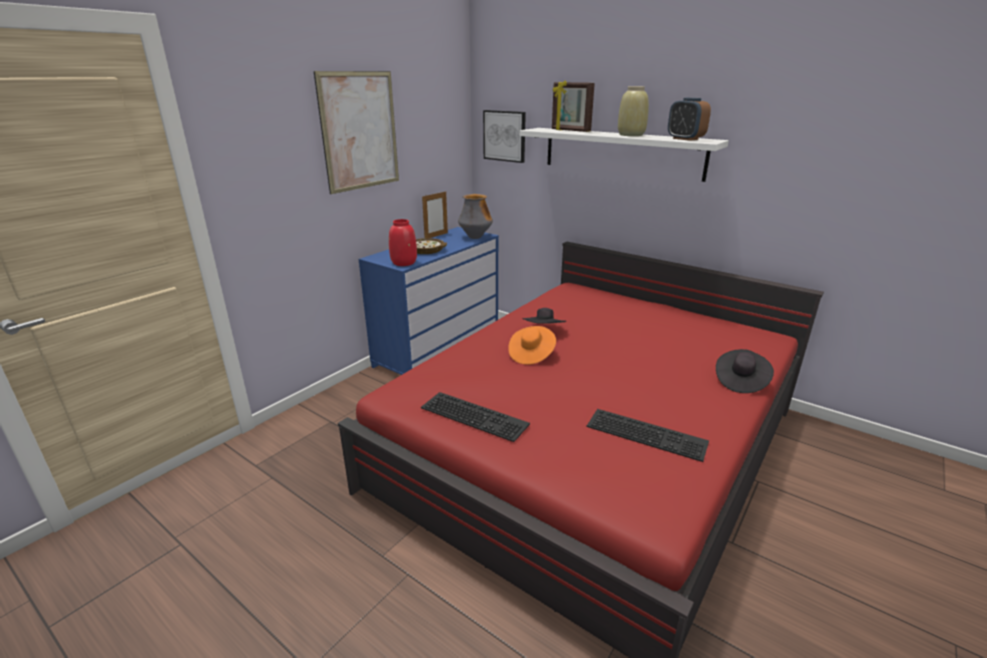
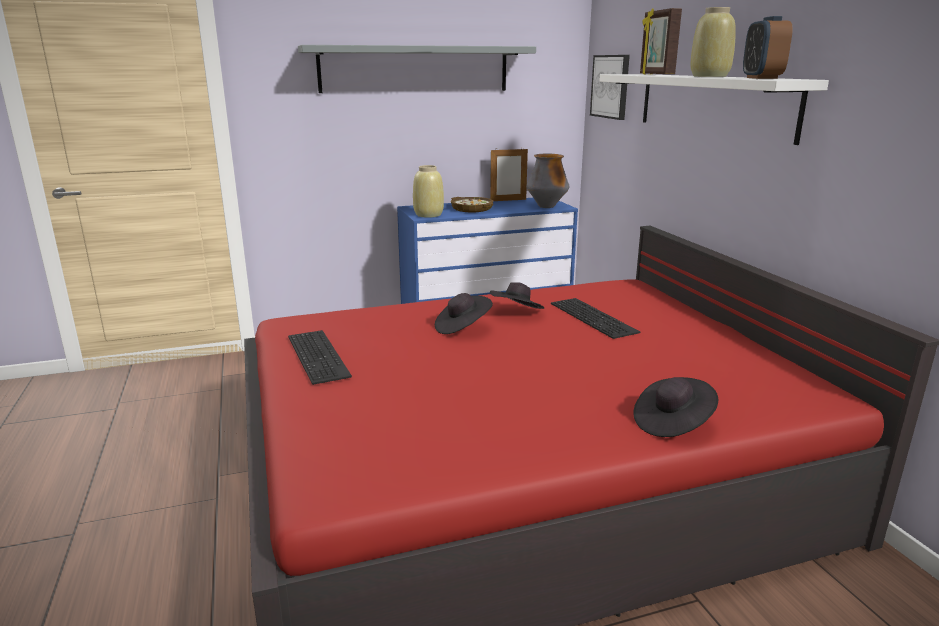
camera: 35 degrees right, 5 degrees down
picture [314,71,399,194] -> grey shelf [298,45,536,93]
red vase [389,219,417,266] -> beige vase [413,165,444,218]
orange hat [508,326,556,365] -> black hat [435,293,493,334]
keyboard [587,409,709,462] -> keyboard moved to [551,298,640,339]

